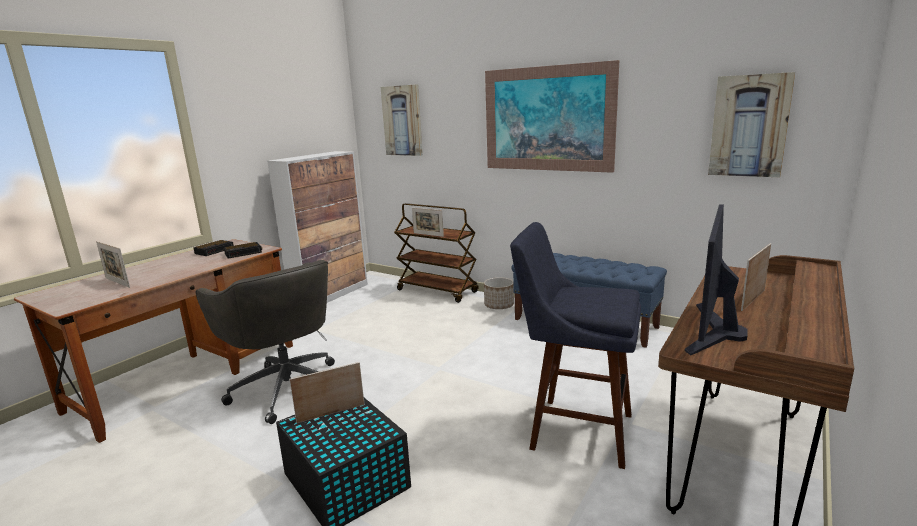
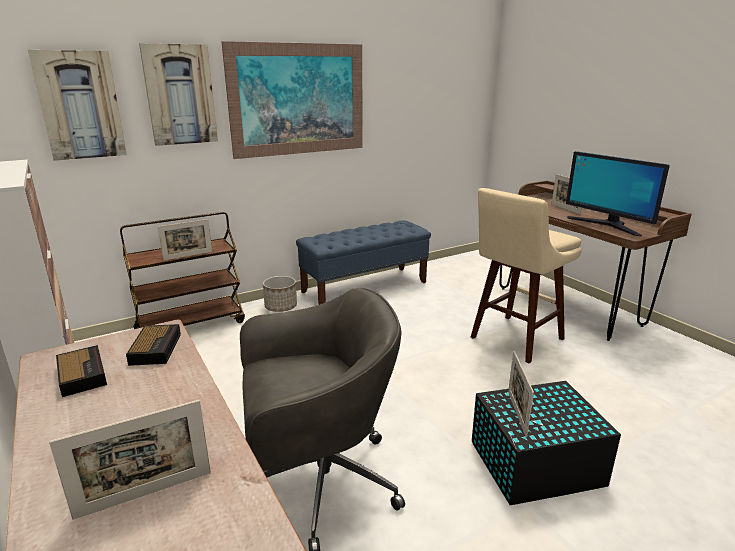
camera: 65 degrees left, 5 degrees up
blue stool [510,222,641,469] -> beige stool [471,188,582,363]
picture [708,72,795,177] -> picture moved to [139,43,218,146]

